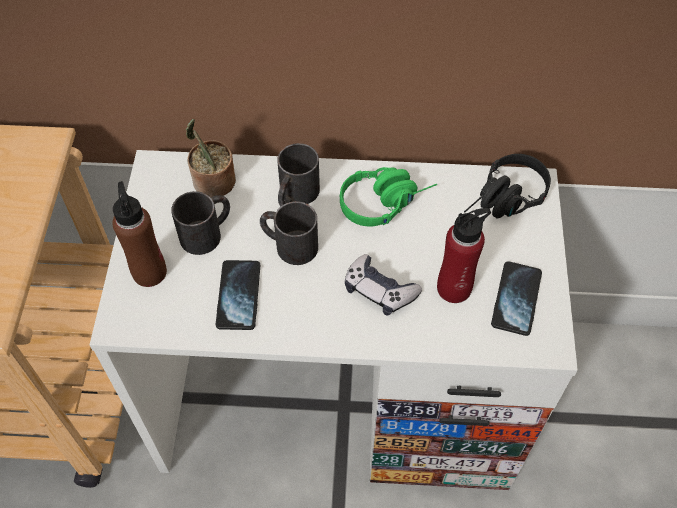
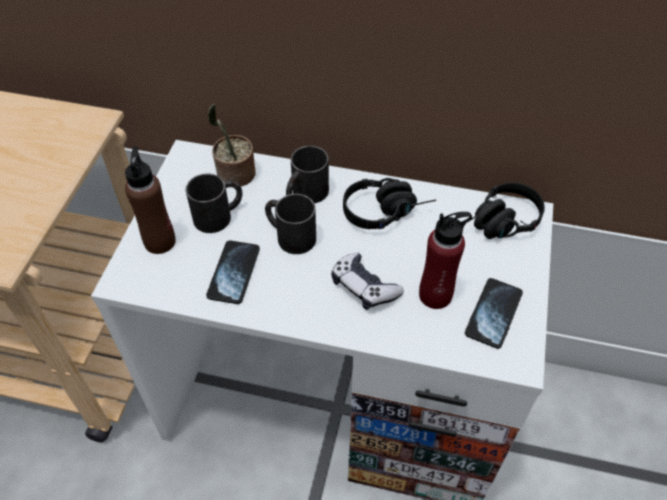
camera: 10 degrees right, 5 degrees down
green headphones [340,167,437,226] -> black headphones [343,178,436,229]

